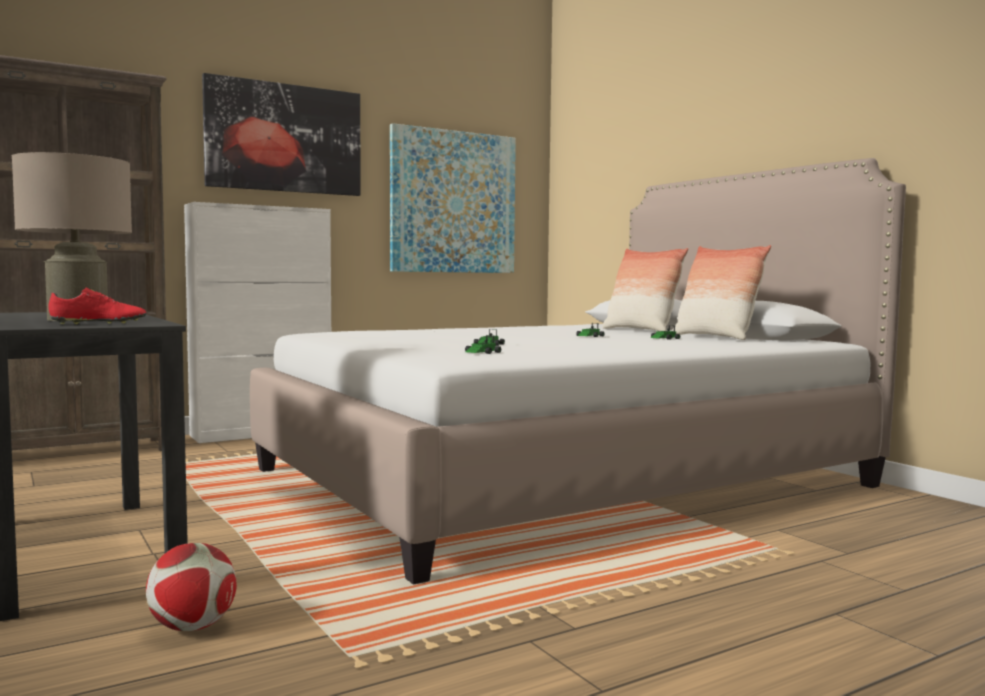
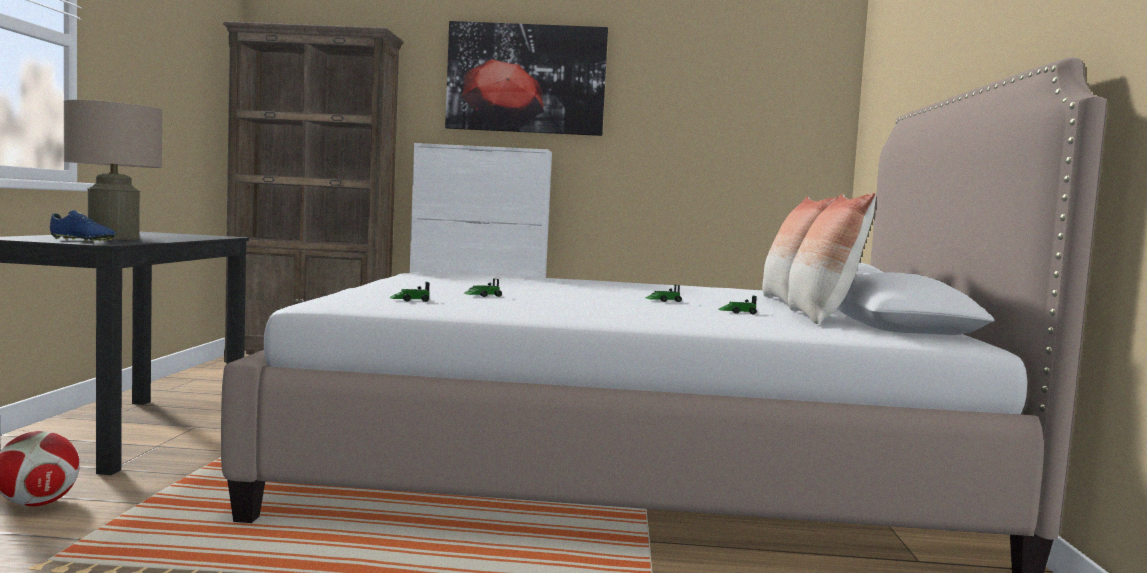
camera: 35 degrees right, 0 degrees up
red shoe [49,287,146,324] -> blue shoe [50,210,115,242]
picture [390,123,516,273] -> none

